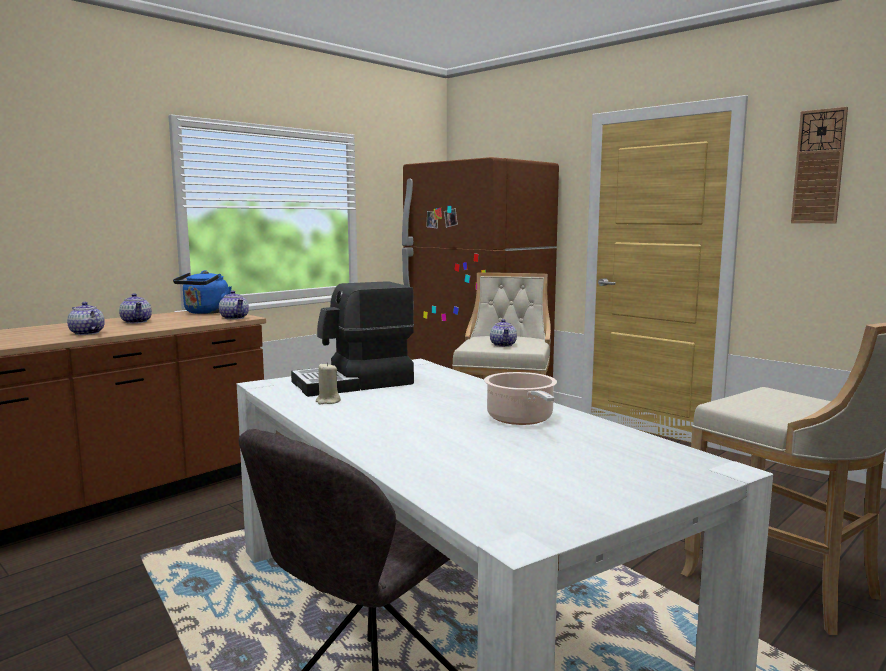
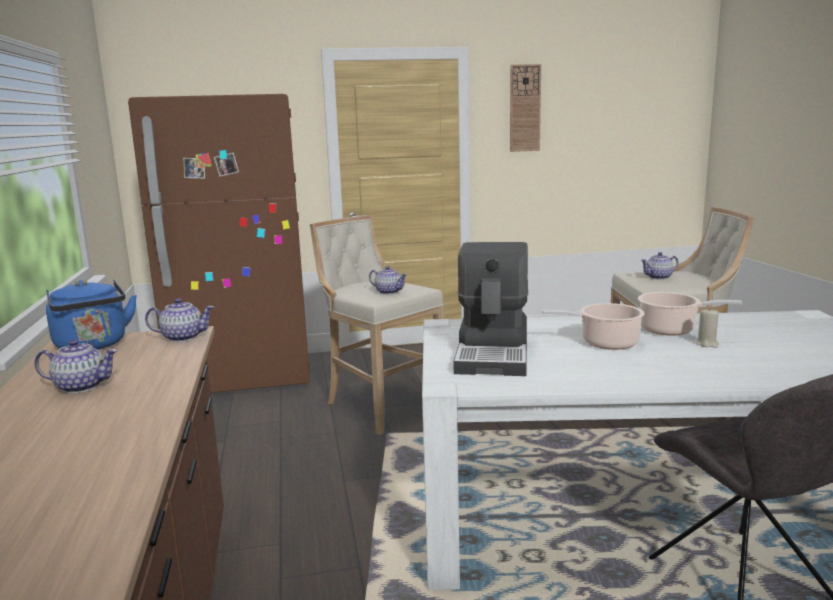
camera: 55 degrees left, 5 degrees up
teapot [67,302,105,335] -> teapot moved to [641,252,679,280]
beige candle [316,362,341,405] -> beige candle moved to [696,308,719,348]
none -> cooking pot [542,303,645,350]

